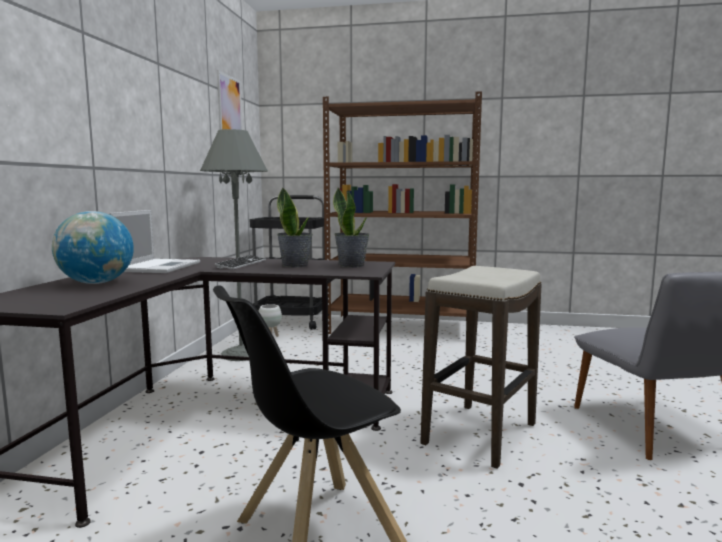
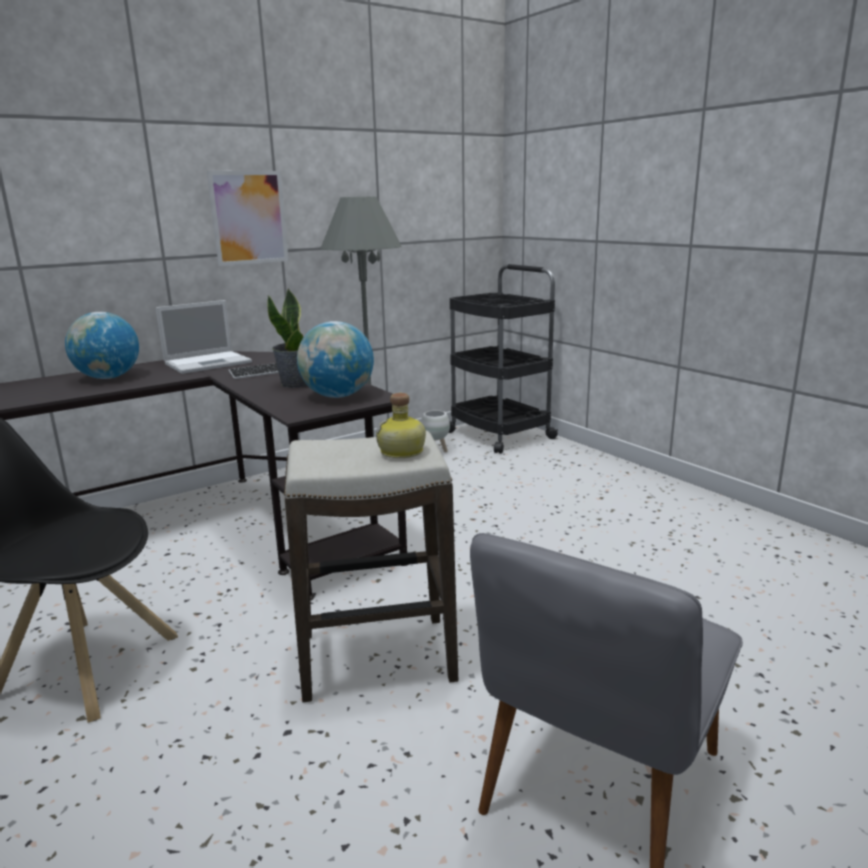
camera: 45 degrees right, 10 degrees up
picture [217,70,242,130] -> picture moved to [207,171,288,266]
brown bookcase [323,91,482,334] -> none
potted plant [333,188,370,268] -> globe [297,321,374,398]
none -> bottle [376,393,426,458]

